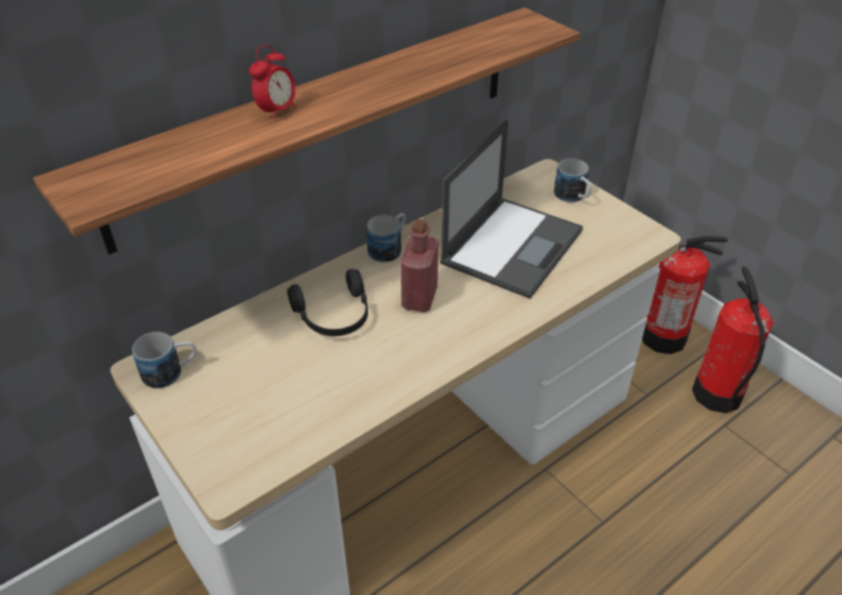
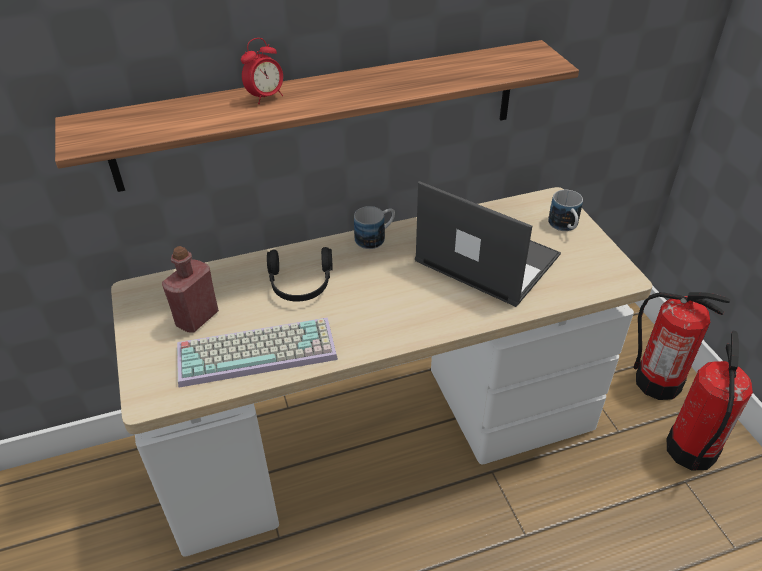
camera: 20 degrees right, 0 degrees up
mug [132,332,197,388] -> none
red bottle [400,219,438,312] -> red bottle moved to [162,246,219,333]
laptop [440,119,583,299] -> laptop turned 105 degrees counterclockwise [415,181,561,307]
none -> keyboard [177,317,338,388]

